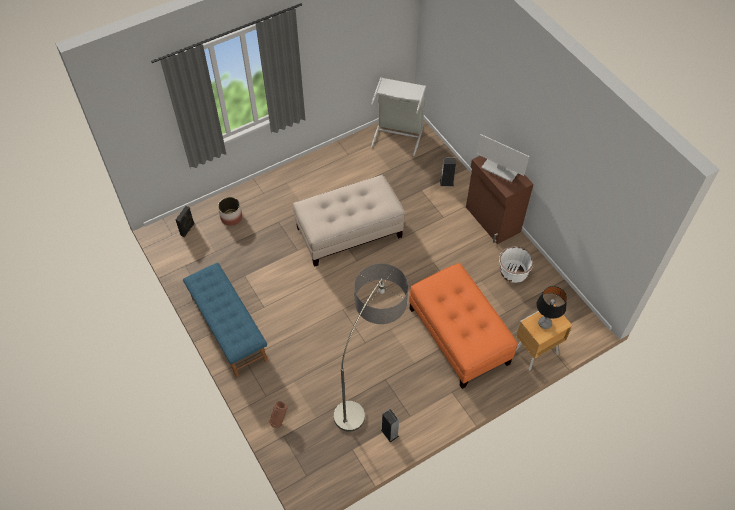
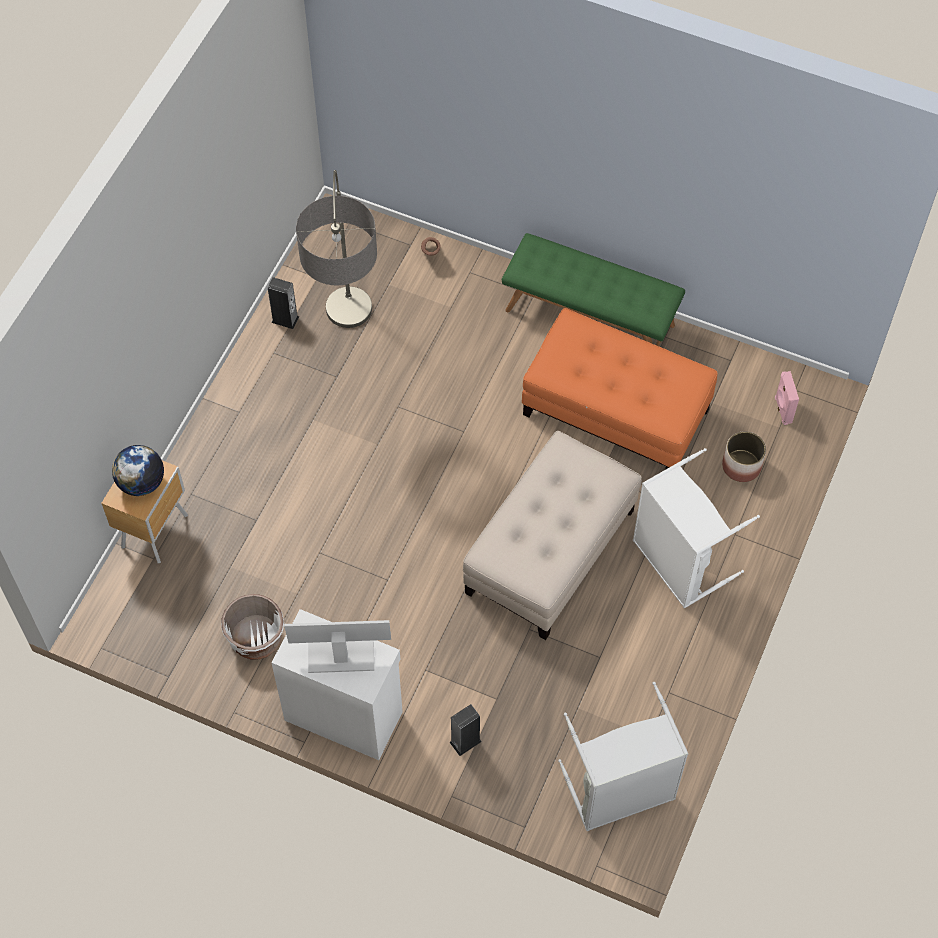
camera: 145 degrees right, 5 degrees up
black speaker [176,206,195,237] -> pink speaker [775,371,799,425]
blue bench [183,263,268,377] -> green bench [502,233,685,346]
orange ottoman [409,263,518,389] -> orange ottoman moved to [522,308,718,469]
brown cabinet [466,156,534,244] -> white cabinet [271,609,403,760]
table lamp [537,286,567,329] -> globe [112,445,164,496]
none -> white laundry basket [633,448,760,608]

